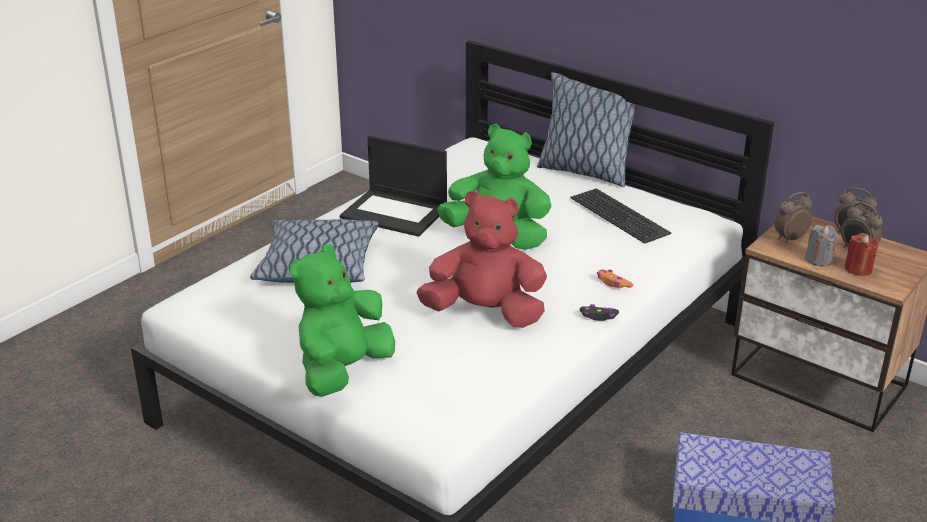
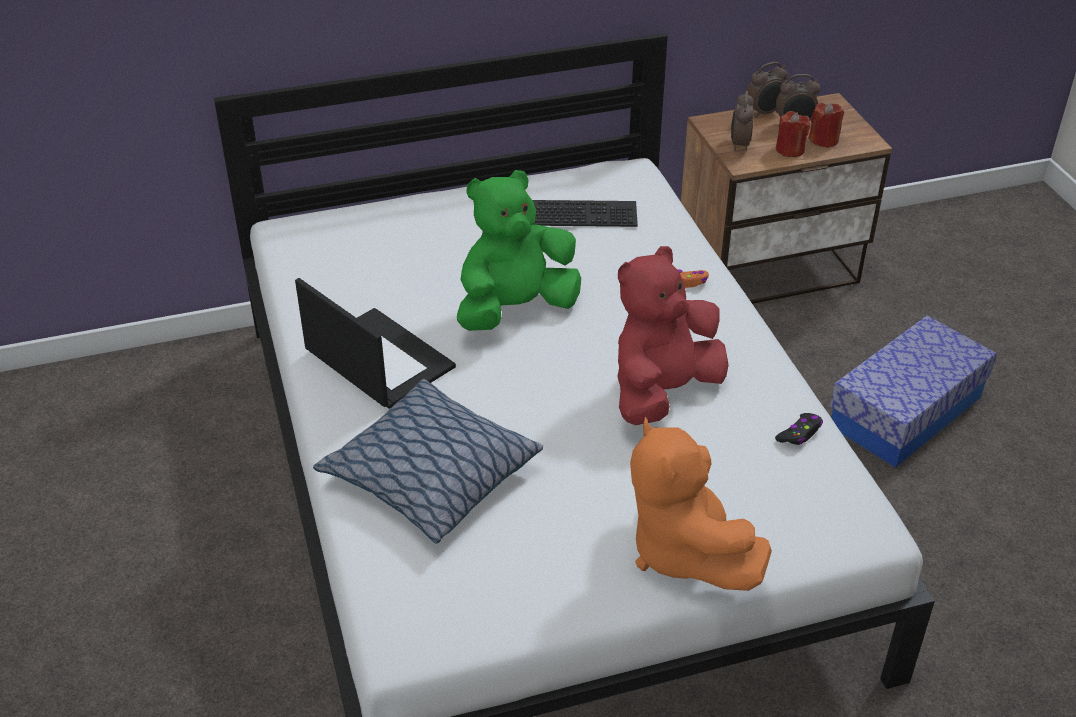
camera: 55 degrees left, 10 degrees up
green plush toy [290,244,395,397] -> orange plush toy [630,417,772,591]
laptop [340,135,447,237] -> laptop turned 105 degrees counterclockwise [295,278,456,409]
pillow [537,72,637,187] -> none
black game controller [580,304,619,321] -> black game controller moved to [775,413,823,445]
grey candle [805,225,839,266] -> red candle [776,111,810,157]

